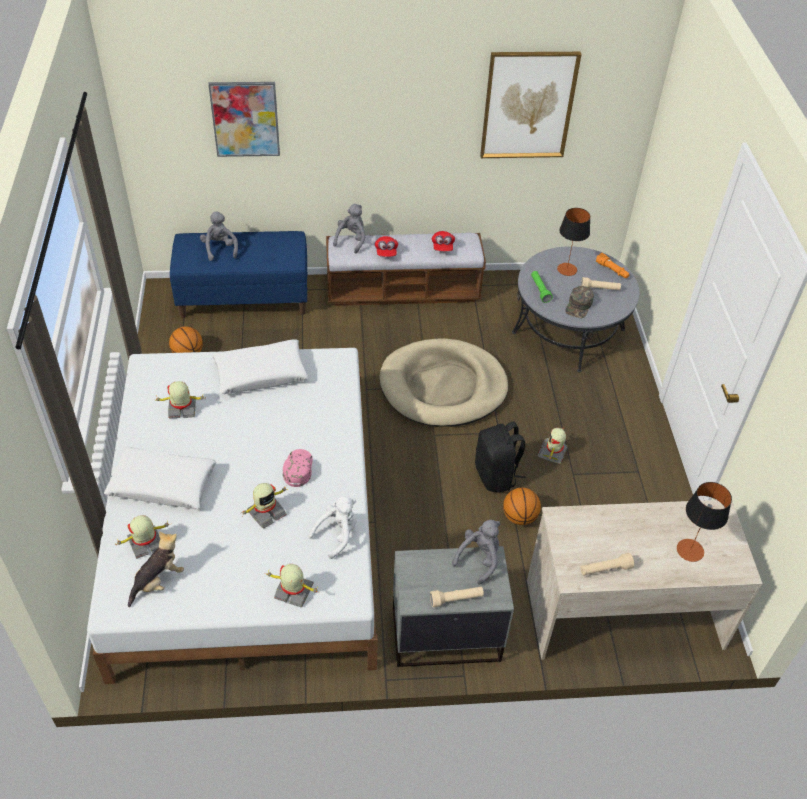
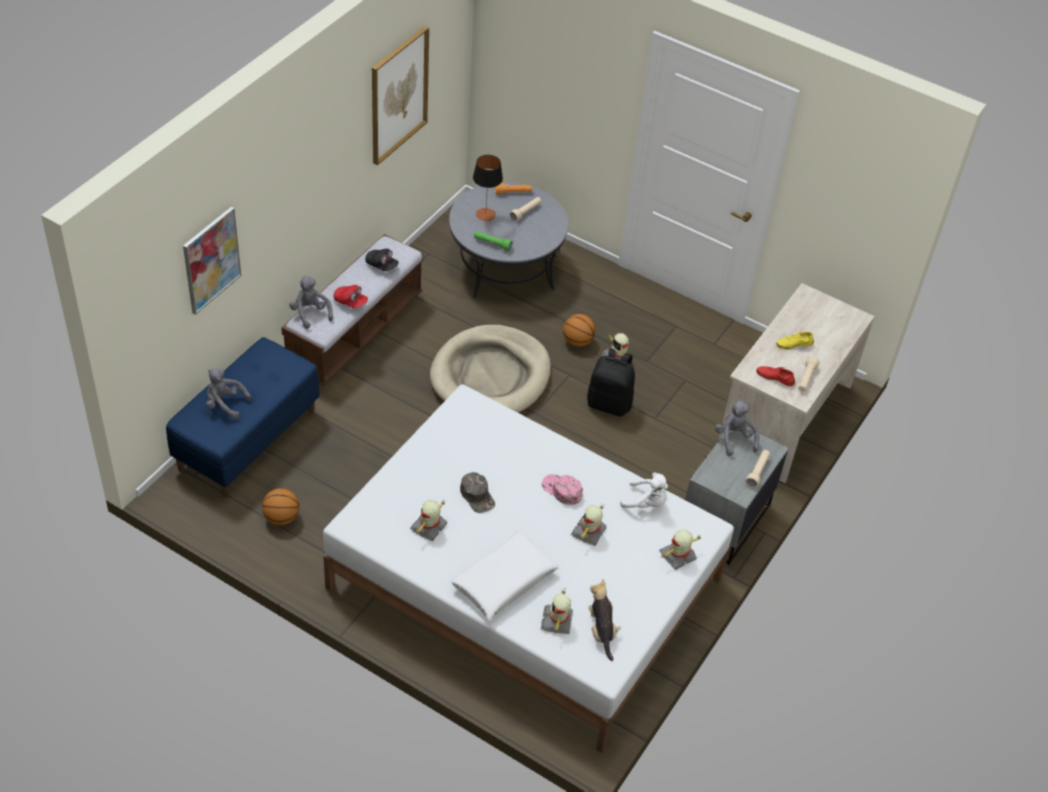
camera: 55 degrees left, 0 degrees up
white pillow [212,339,308,394] -> none
toy robot [241,483,288,529] -> toy robot turned 150 degrees counterclockwise [571,505,607,546]
white plush toy [308,496,357,559] -> white plush toy turned 120 degrees clockwise [620,472,668,508]
red cap [432,231,455,251] -> black cap [365,249,399,271]
basketball [503,488,541,525] -> basketball moved to [563,314,596,347]
green cap [565,286,594,318] -> green cap moved to [460,472,495,513]
table lamp [677,482,732,562] -> none
none -> red shoe [756,366,795,386]
none -> yellow shoe [776,332,814,349]

